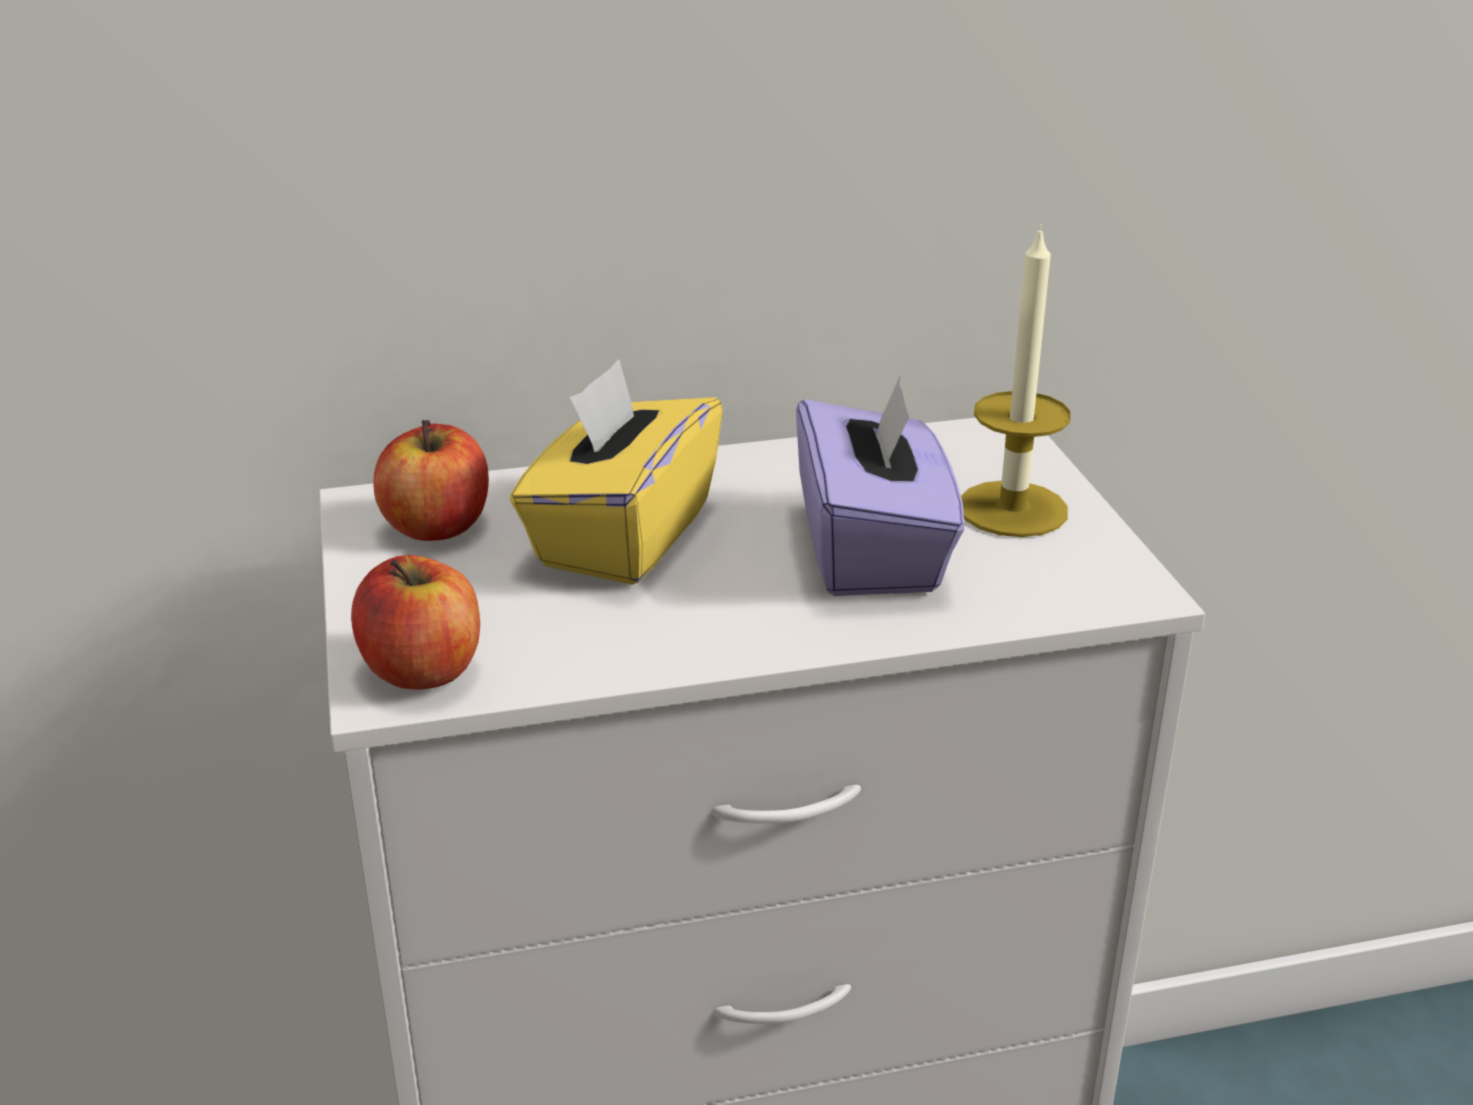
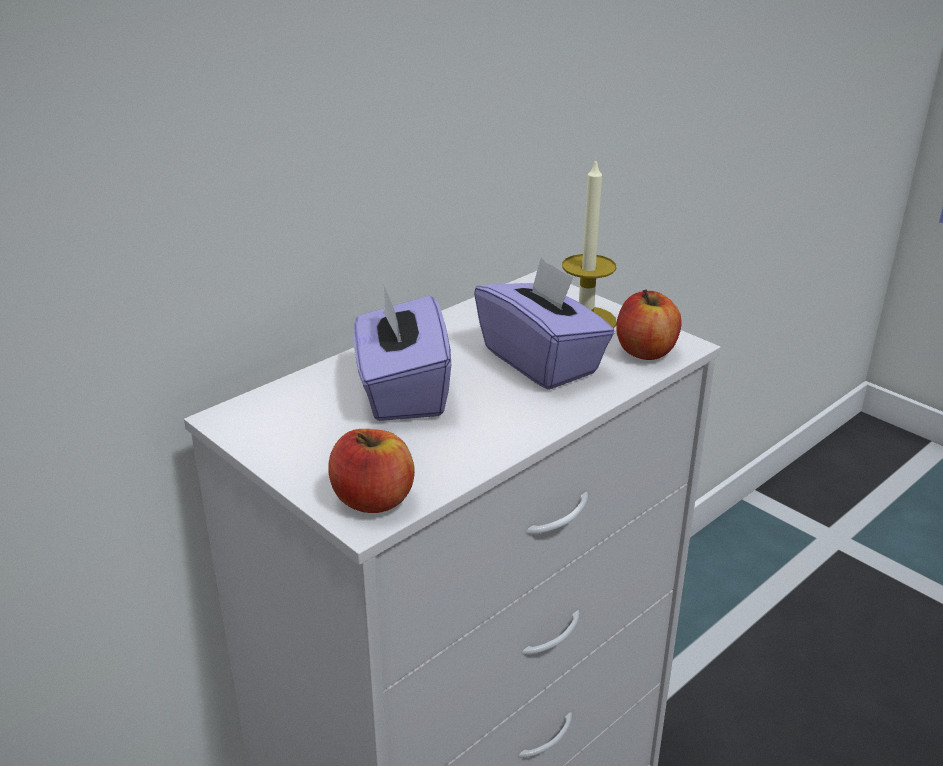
camera: 30 degrees left, 0 degrees up
apple [373,420,489,541] -> apple moved to [616,290,682,360]
yellow tissue box [510,359,723,585] -> purple tissue box [354,286,451,421]

